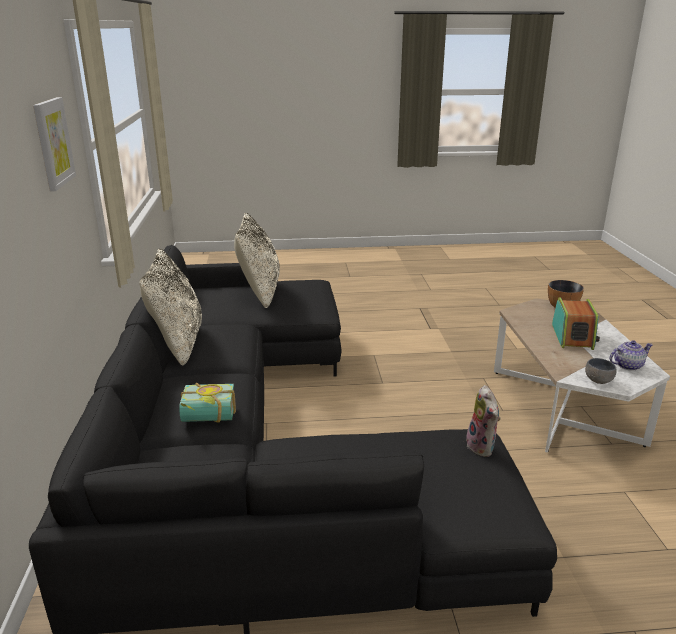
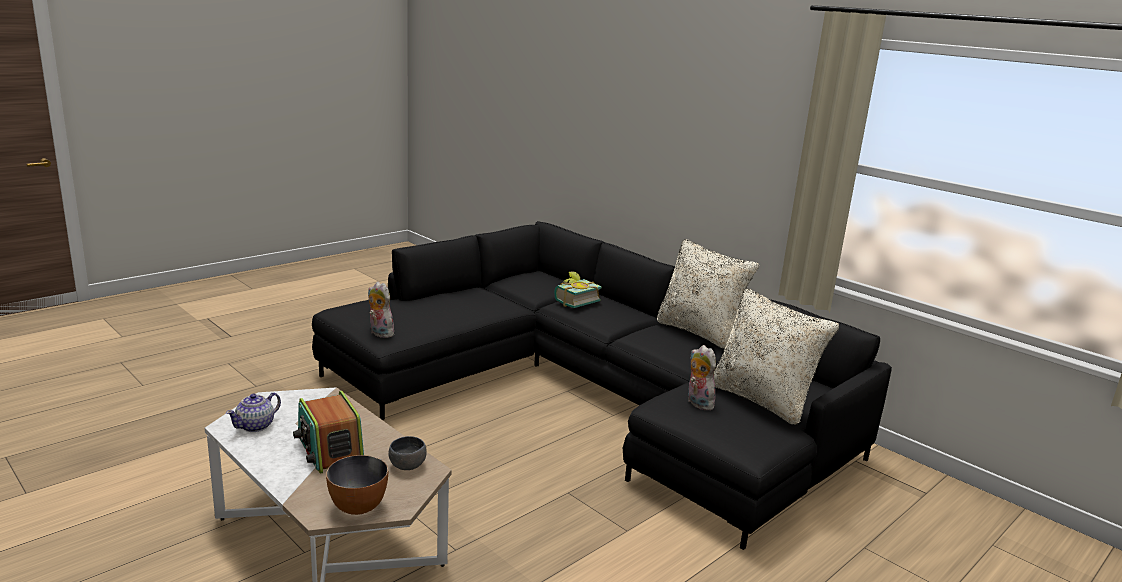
camera: 140 degrees right, 5 degrees down
picture [33,97,76,191] -> none
grey bowl [585,358,616,384] -> grey bowl moved to [388,436,427,470]
none -> plush toy [688,345,718,410]

